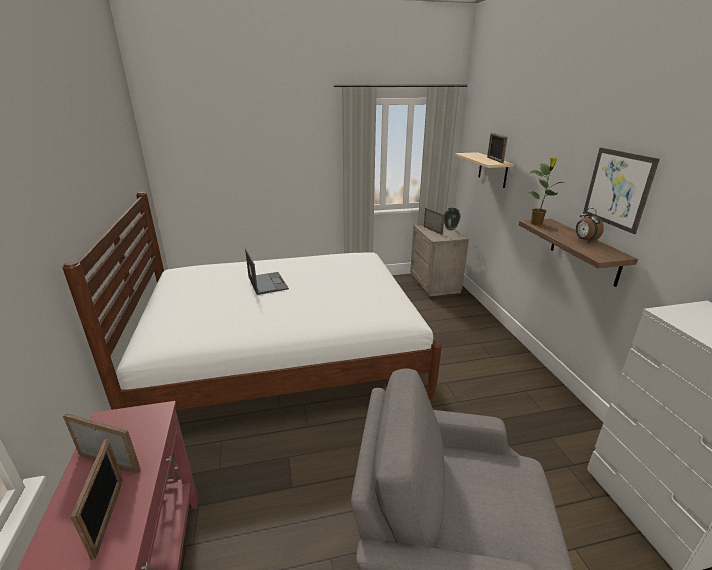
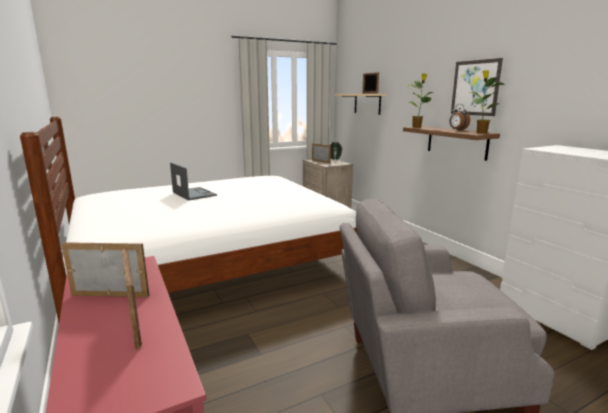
camera: 15 degrees left, 10 degrees down
none -> potted plant [469,70,505,134]

